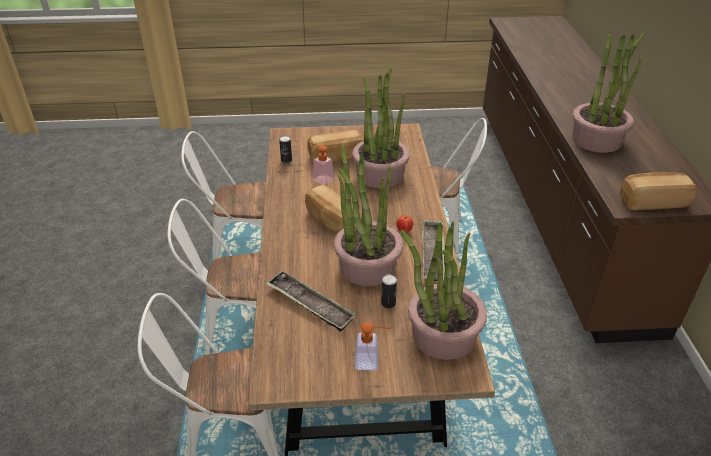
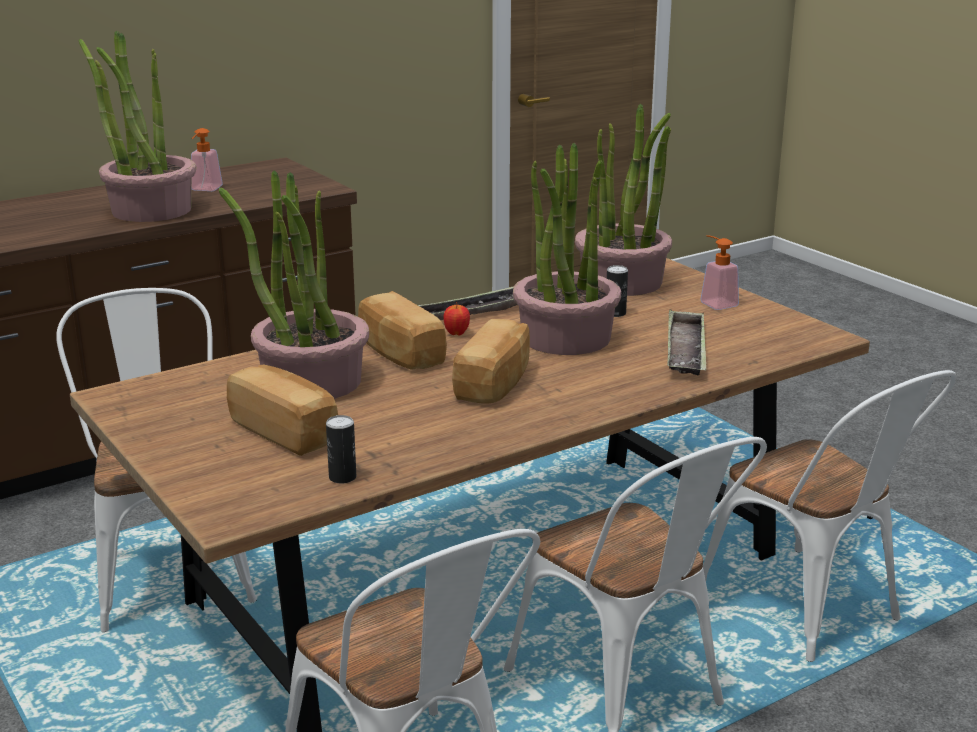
camera: 120 degrees left, 15 degrees down
soap dispenser [310,143,334,185] -> soap dispenser moved to [191,128,223,191]
bread [620,172,697,210] -> bread moved to [358,291,447,369]

